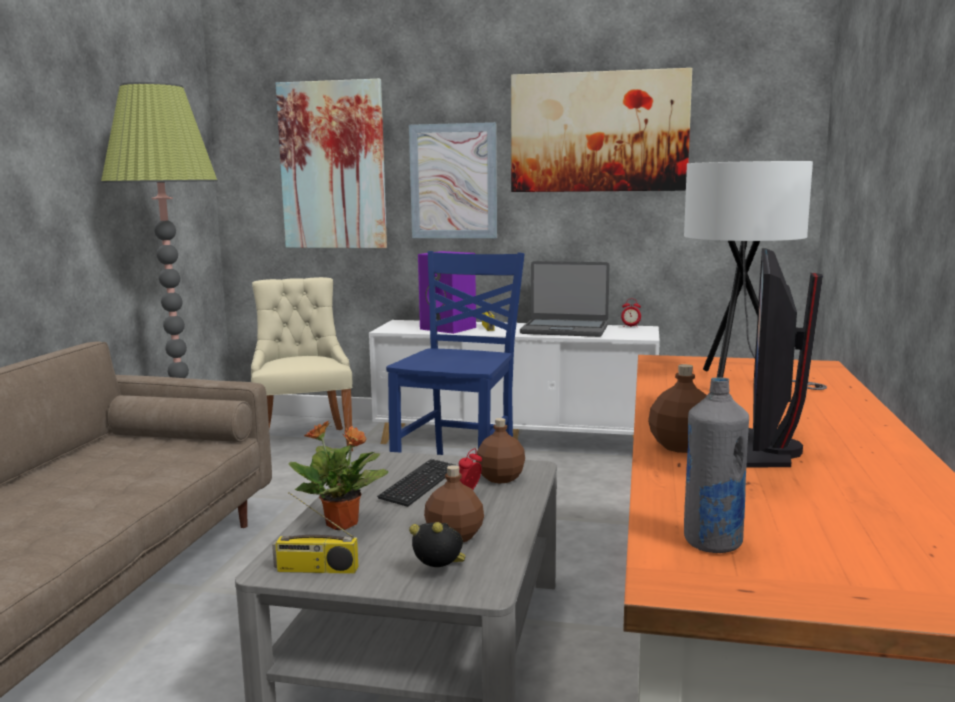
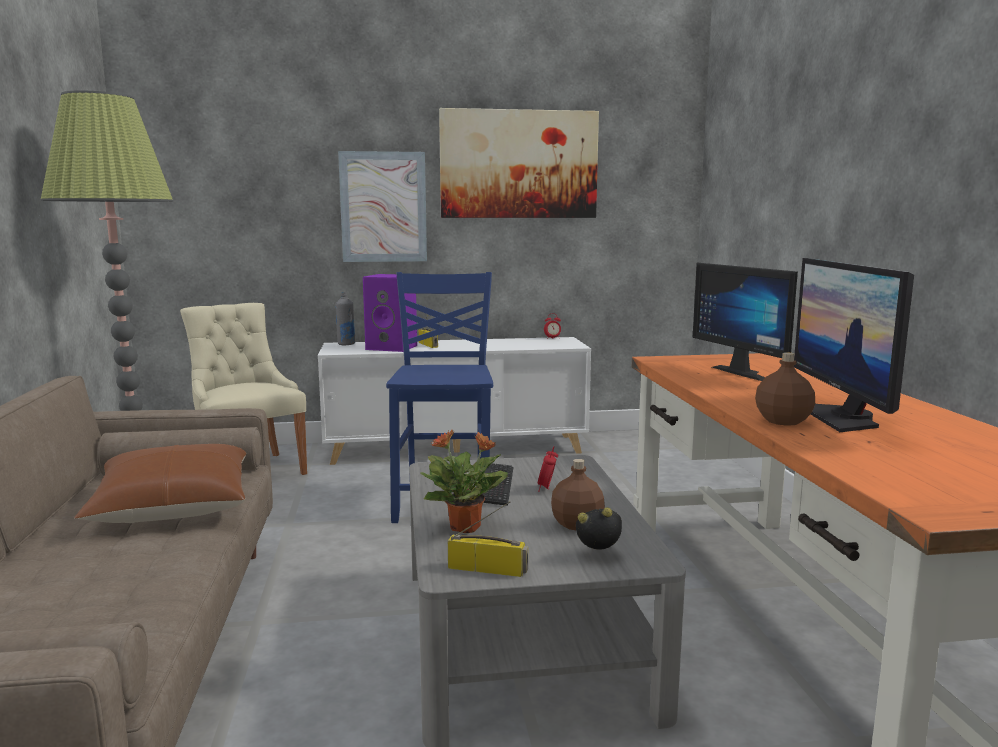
camera: 20 degrees left, 0 degrees up
radio [272,492,358,574] -> radio turned 150 degrees counterclockwise [448,501,528,577]
picture [276,78,387,248] -> none
brown bottle [476,418,525,484] -> none
laptop [520,261,610,337] -> none
white table lamp [684,161,827,390] -> monitor [693,263,798,381]
grey bottle [684,378,749,553] -> grey bottle moved to [335,292,355,345]
none -> brown pillow [74,444,246,523]

